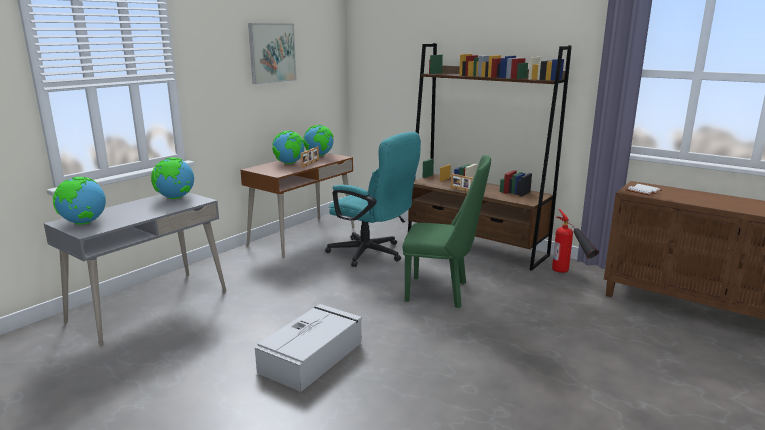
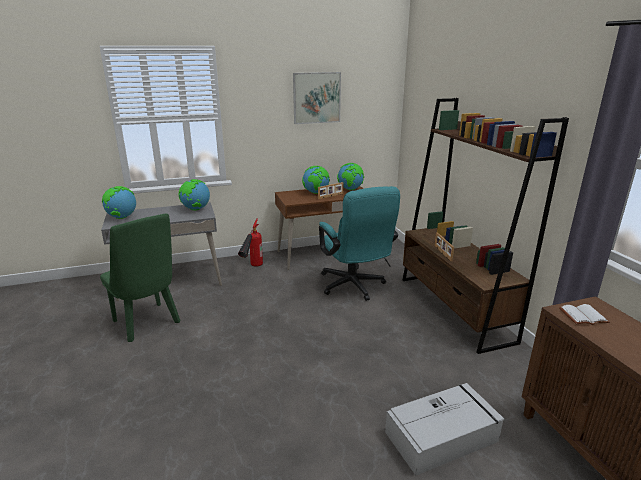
camera: 35 degrees right, 5 degrees up
grey storage box [255,304,362,392] -> grey storage box moved to [385,383,505,475]
green chair [403,155,491,308] -> green chair moved to [100,214,180,342]
fire extinguisher [552,209,599,273] -> fire extinguisher moved to [238,218,263,267]

